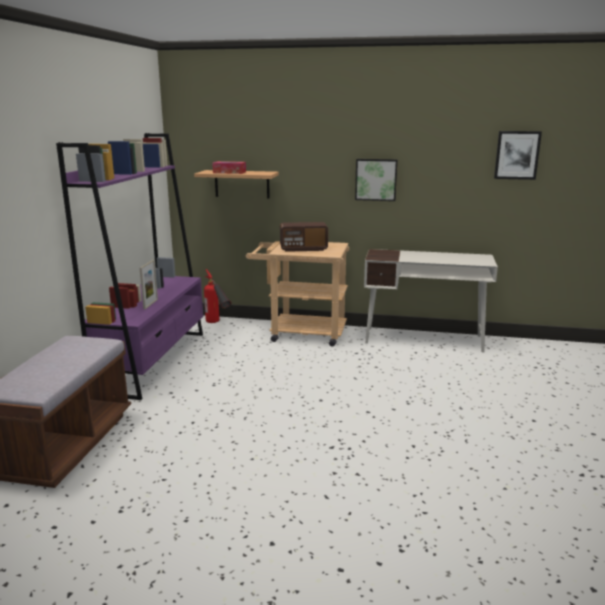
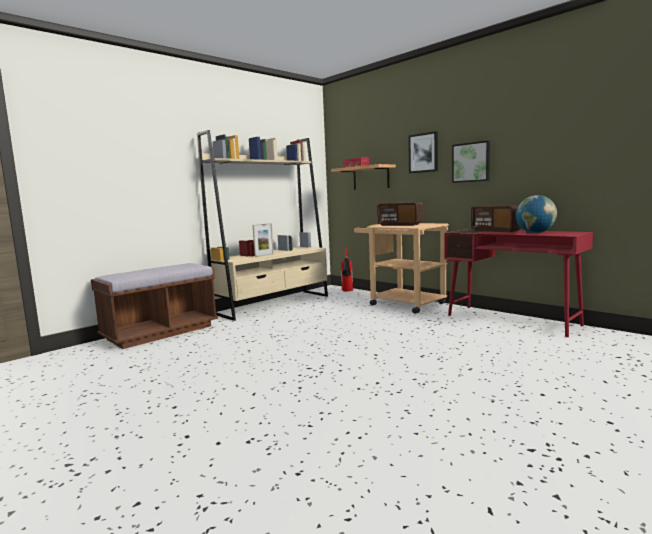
camera: 35 degrees right, 10 degrees down
purple bookcase [56,133,203,400] -> beige bookcase [197,130,328,321]
white desk [364,249,498,353] -> red desk [444,229,593,337]
picture [494,131,542,180] -> picture moved to [408,131,438,173]
none -> radio [471,205,522,232]
none -> globe [516,195,557,233]

